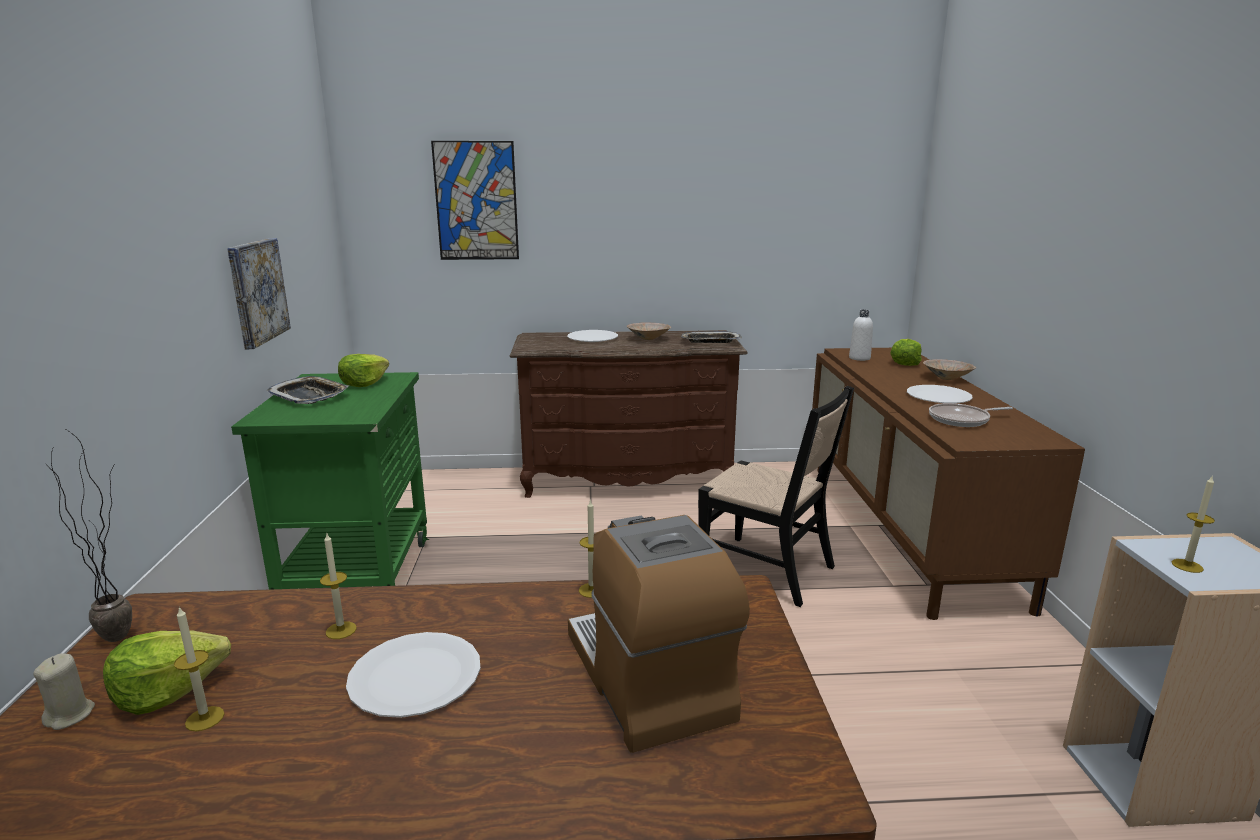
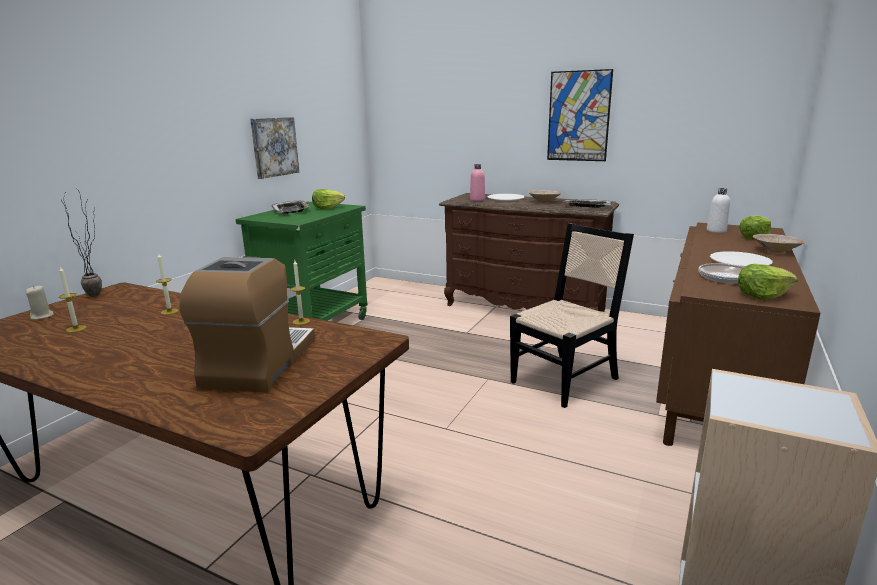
camera: 30 degrees right, 0 degrees up
lettuce [103,630,231,715] -> lettuce moved to [738,264,798,300]
white plate [346,632,480,718] -> none
picture [431,141,519,260] -> picture moved to [547,69,613,161]
chair [698,386,854,607] -> chair turned 105 degrees counterclockwise [510,223,634,408]
candle [1172,475,1215,573] -> none
none -> pink bottle [470,164,485,201]

